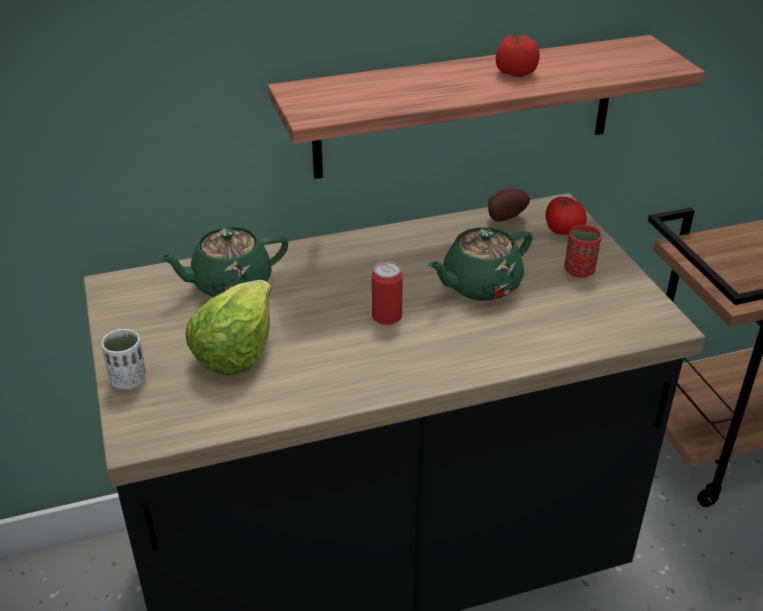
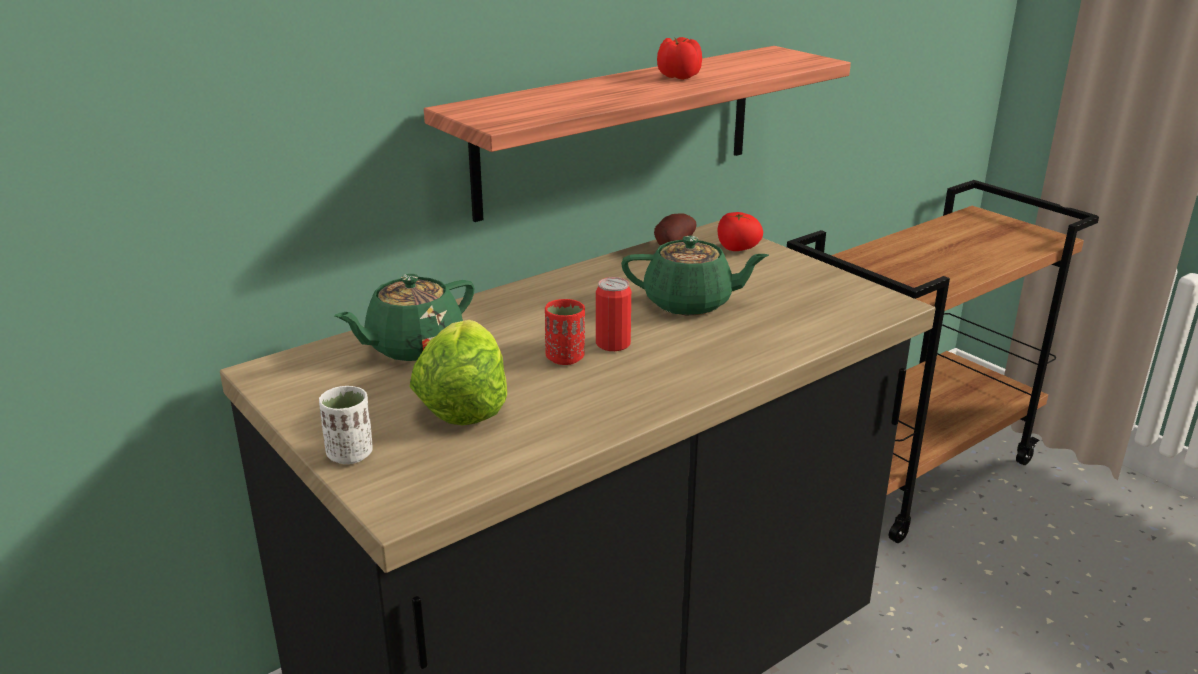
camera: 20 degrees left, 10 degrees down
green teapot [428,227,533,301] -> green teapot turned 120 degrees counterclockwise [621,236,769,315]
red cup [564,225,602,278] -> red cup moved to [545,299,585,365]

